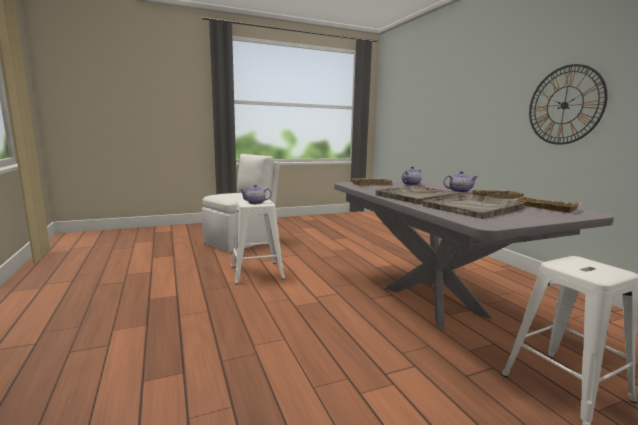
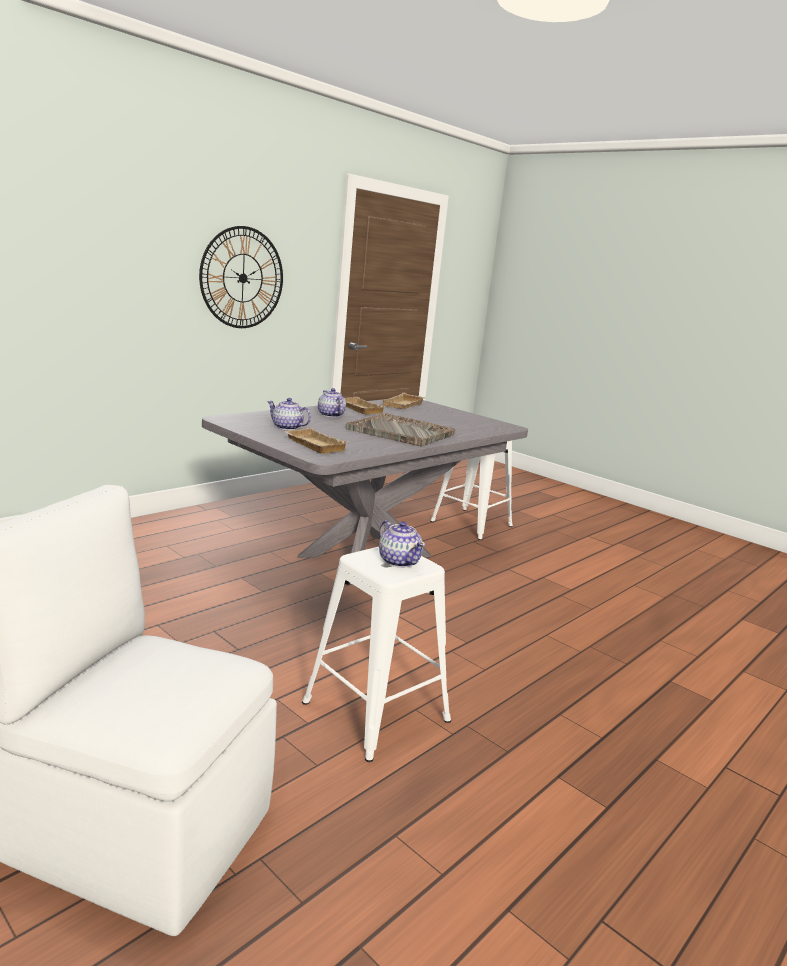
camera: 115 degrees left, 5 degrees up
grey tray [423,194,525,219] -> none

